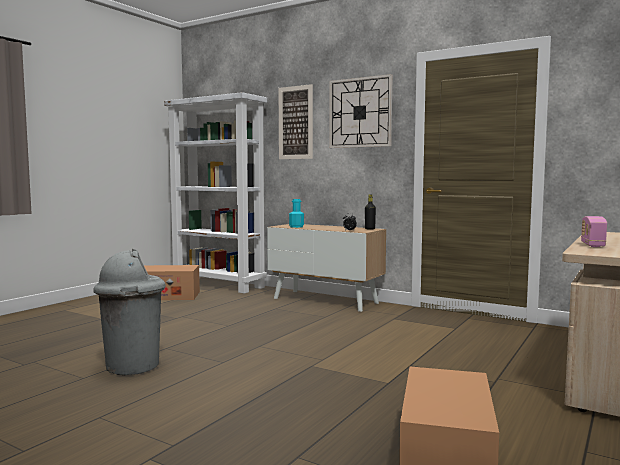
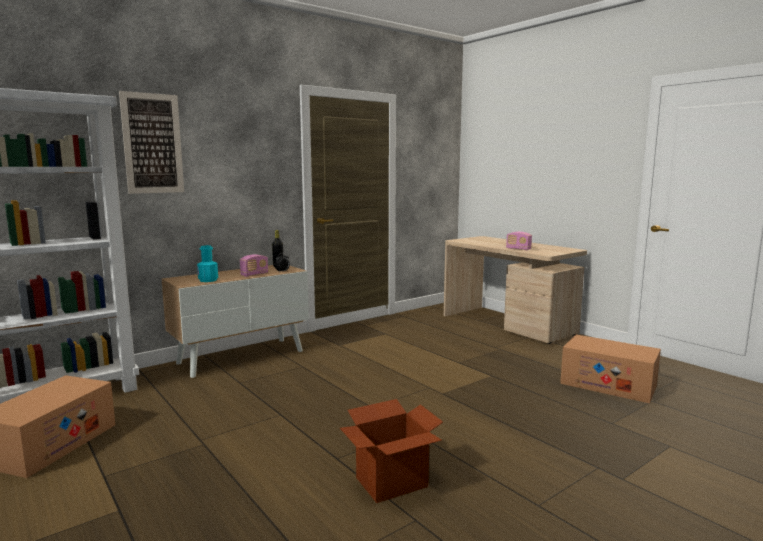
camera: 70 degrees left, 5 degrees up
grey trash can [93,249,166,376] -> cardboard box [340,399,443,503]
wall clock [329,74,393,148] -> none
none -> radio [240,254,268,277]

